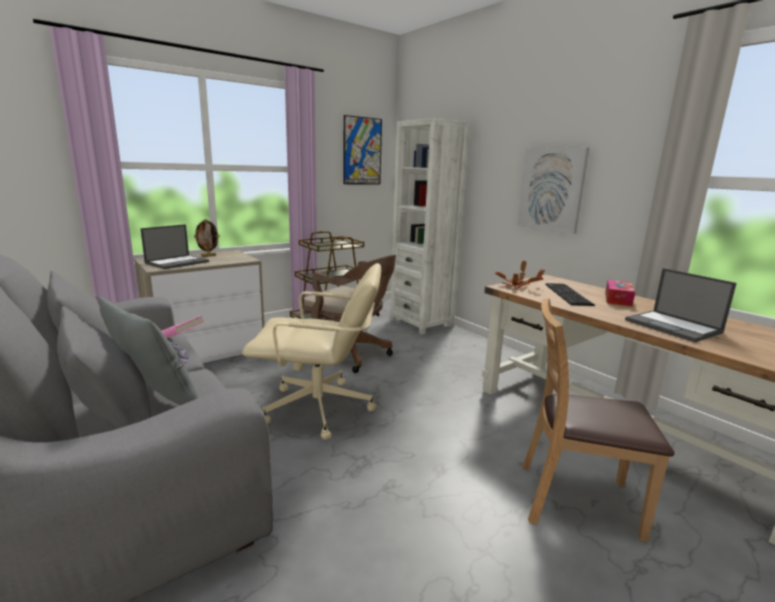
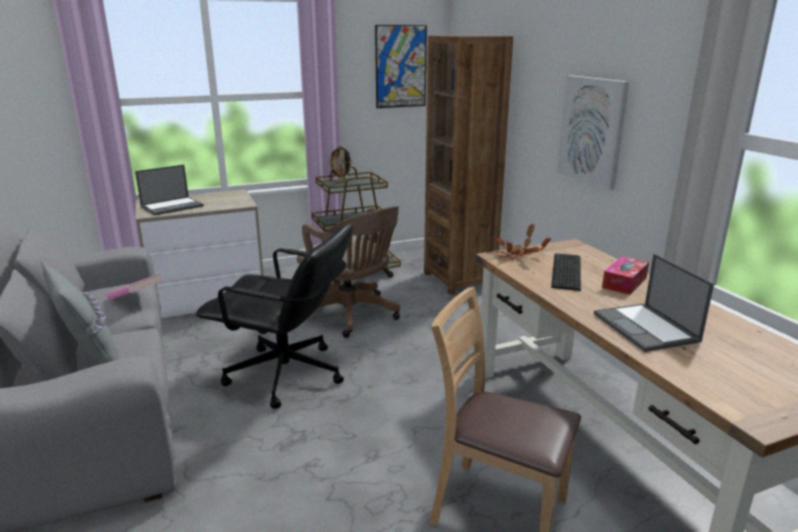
camera: 15 degrees right, 5 degrees up
picture frame [194,219,220,257] -> picture frame moved to [329,146,353,183]
beige office chair [242,263,381,440] -> black office chair [196,223,353,409]
white bookcase [390,118,470,334] -> brown bookcase [424,35,513,295]

